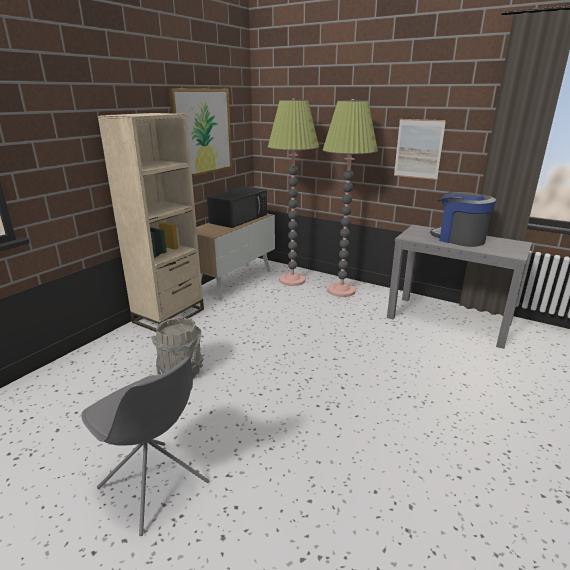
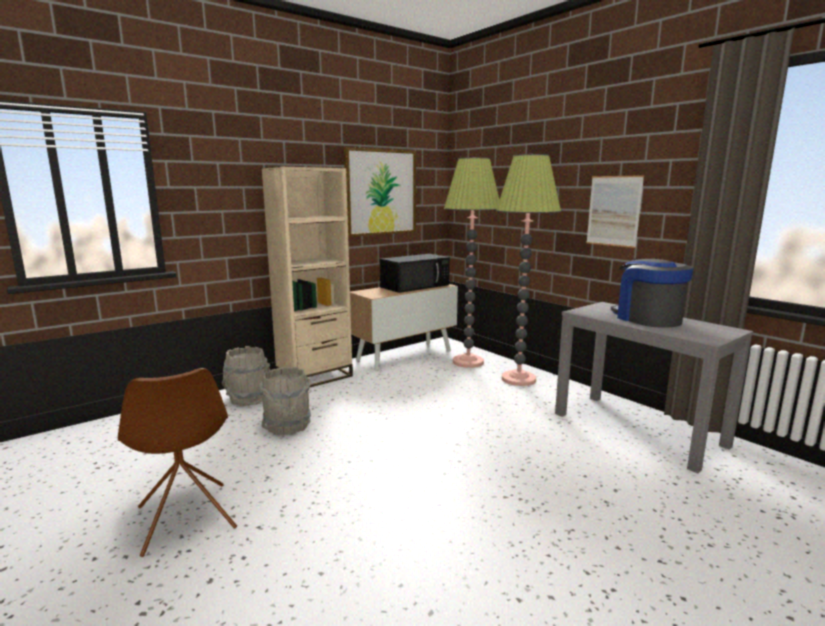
camera: 20 degrees right, 10 degrees down
grey chair [81,356,209,536] -> brown chair [118,368,237,557]
none -> grey bucket [222,346,271,407]

